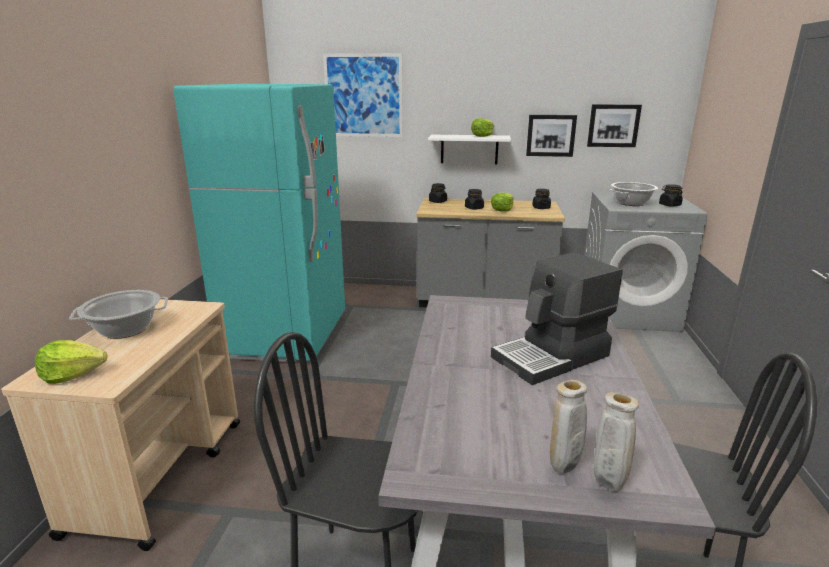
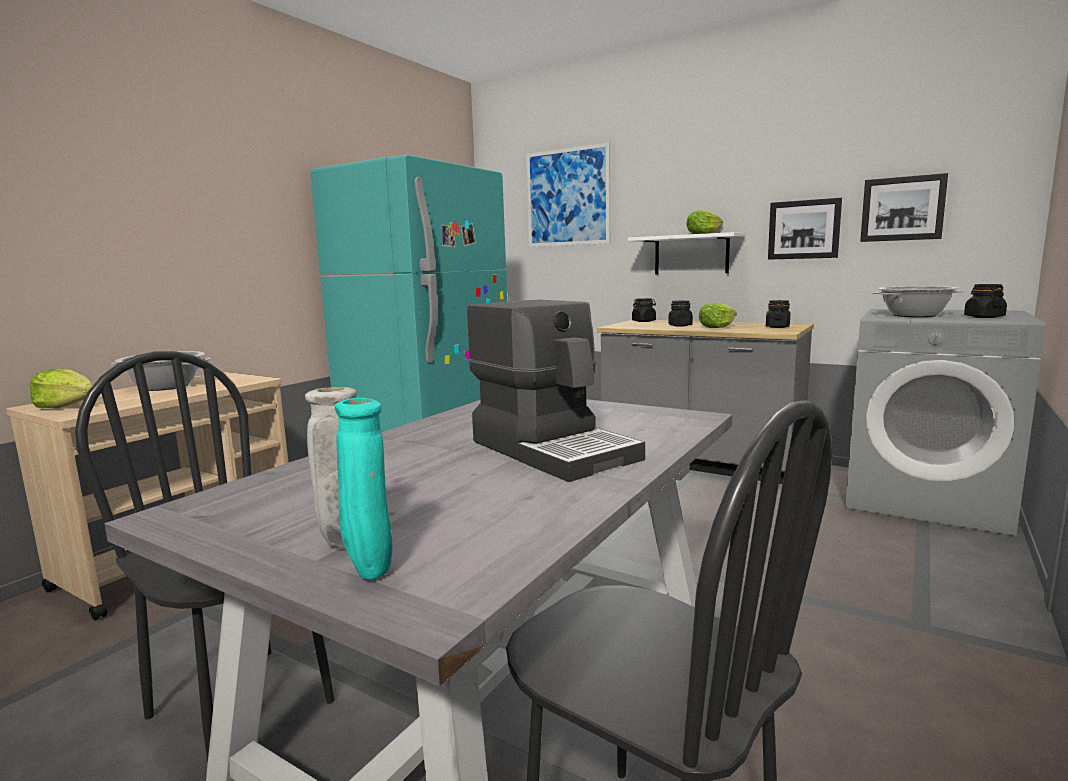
camera: 25 degrees right, 10 degrees down
coffee machine [491,252,623,385] -> coffee machine turned 120 degrees counterclockwise [467,300,645,482]
beige vase [594,392,639,491] -> turquoise vase [335,398,392,580]

